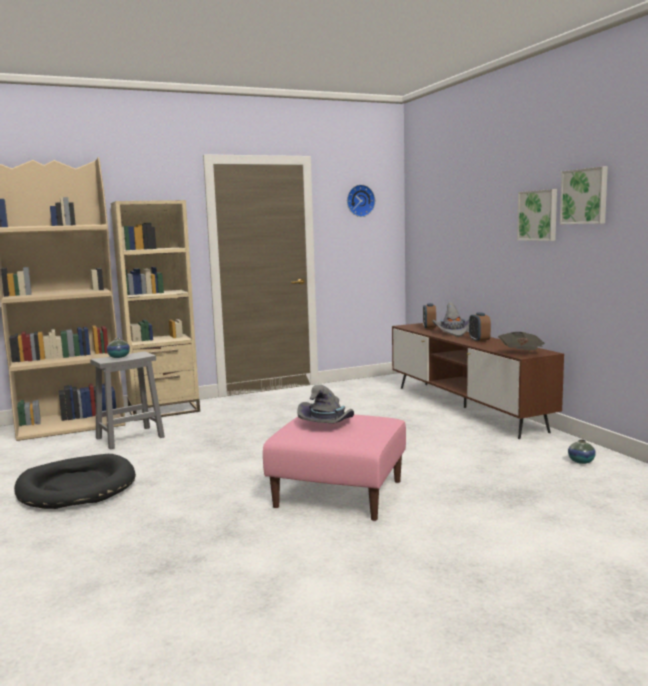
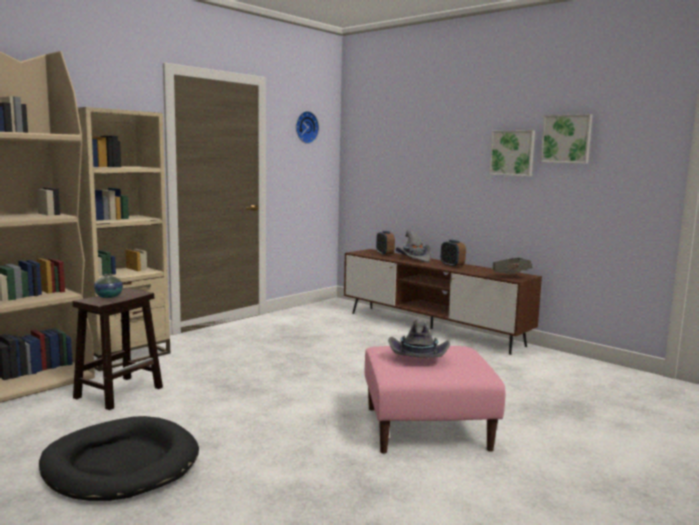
camera: 25 degrees left, 0 degrees up
grey stool [90,351,165,450] -> brown stool [72,288,163,410]
vase [568,440,596,464] -> none

